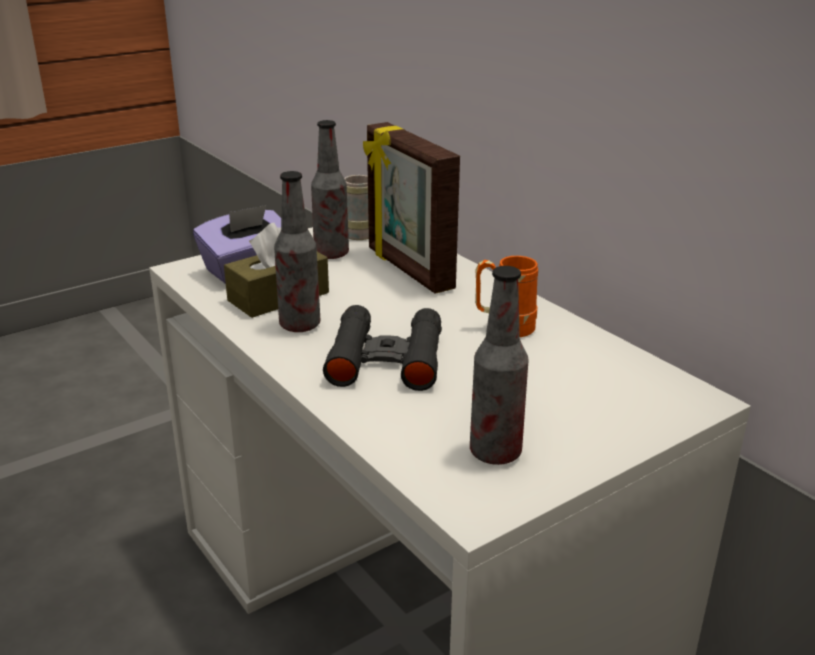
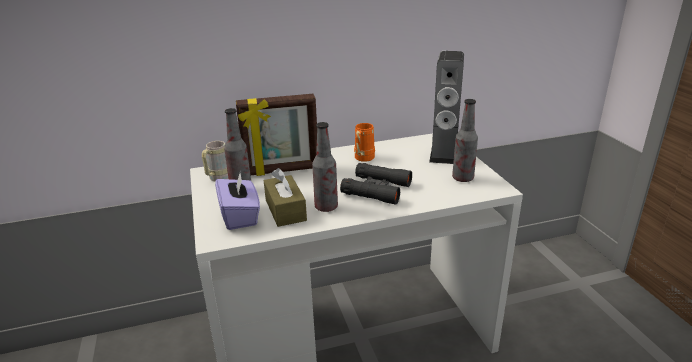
camera: 70 degrees left, 0 degrees up
none -> speaker [429,51,464,164]

